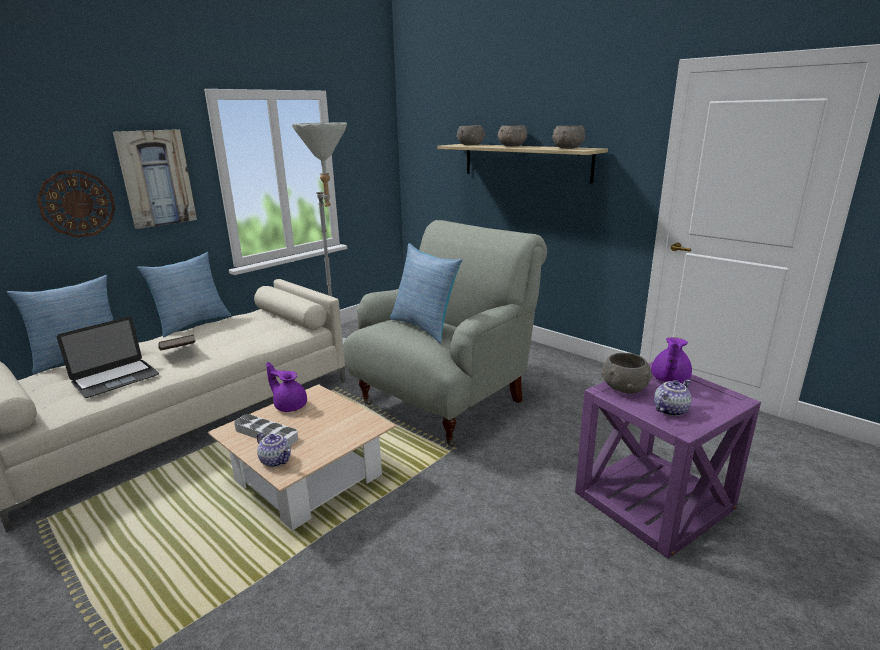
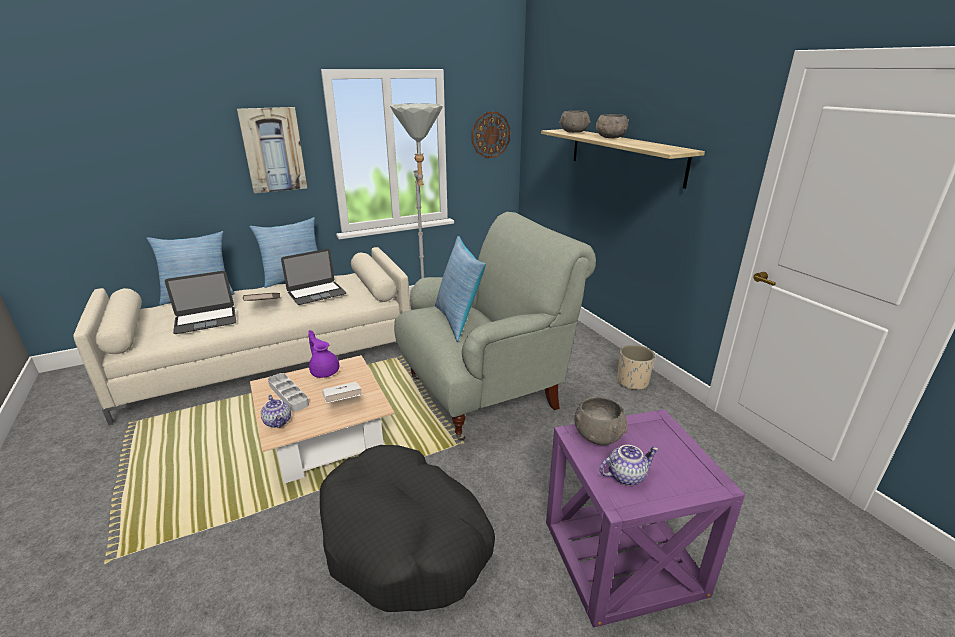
camera: 20 degrees right, 5 degrees up
wall clock [37,170,116,238] -> wall clock moved to [472,112,511,158]
grey bowl [552,125,585,149] -> none
purple teapot [651,337,692,384] -> none
none -> laptop [281,249,346,305]
none -> black dog bed [320,445,495,612]
none -> white book [322,382,363,403]
none -> beige planter [617,345,655,390]

